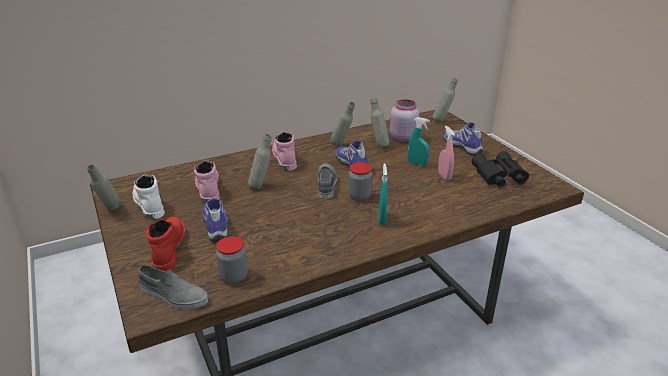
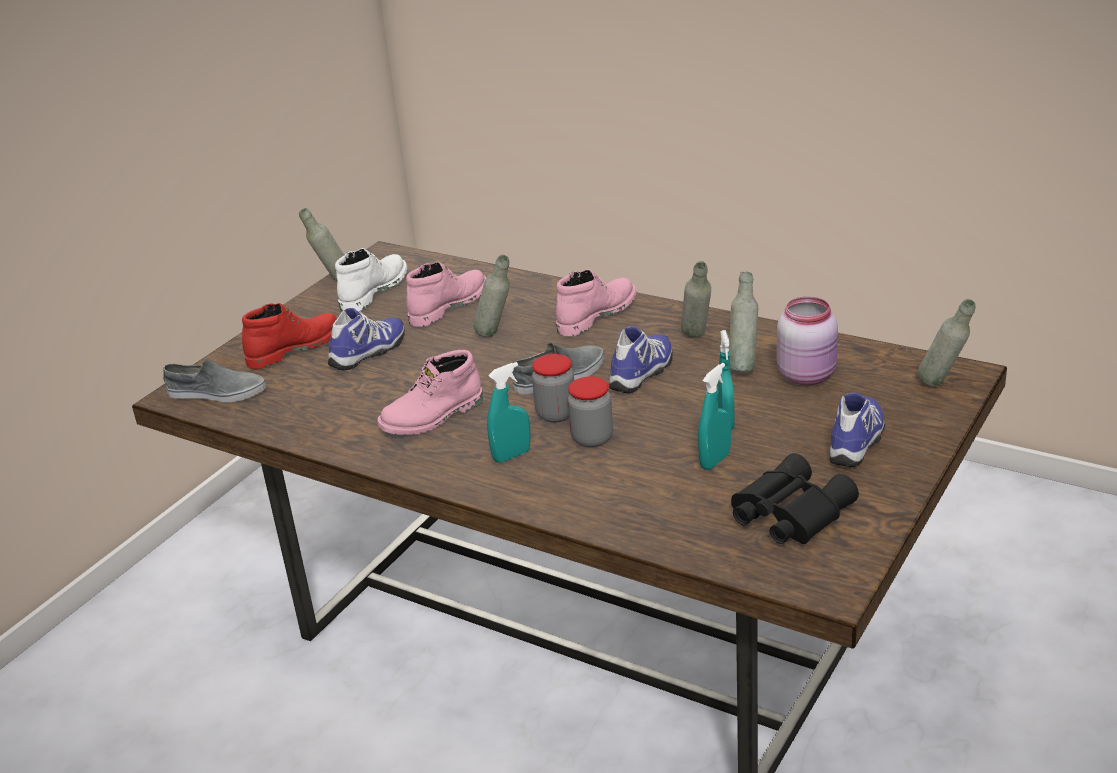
camera: 60 degrees right, 0 degrees up
grey shoe [138,265,208,309] -> grey shoe turned 75 degrees counterclockwise [163,358,266,402]
jar [216,236,248,284] -> jar moved to [568,377,613,447]
pink spray bottle [438,126,455,181] -> turquoise spray bottle [698,363,731,470]
none -> pink boot [378,350,483,435]

